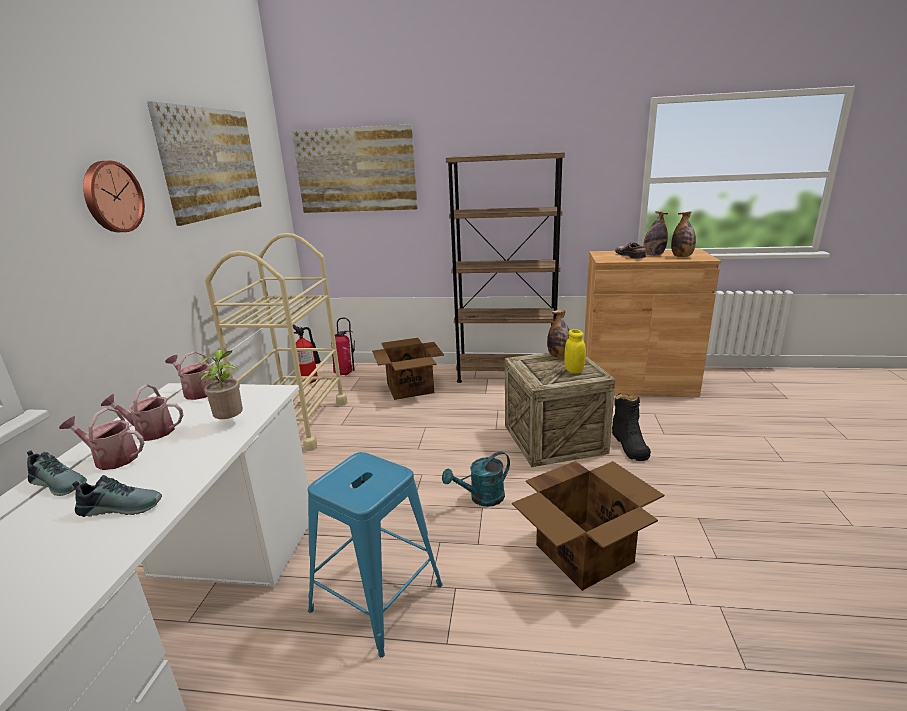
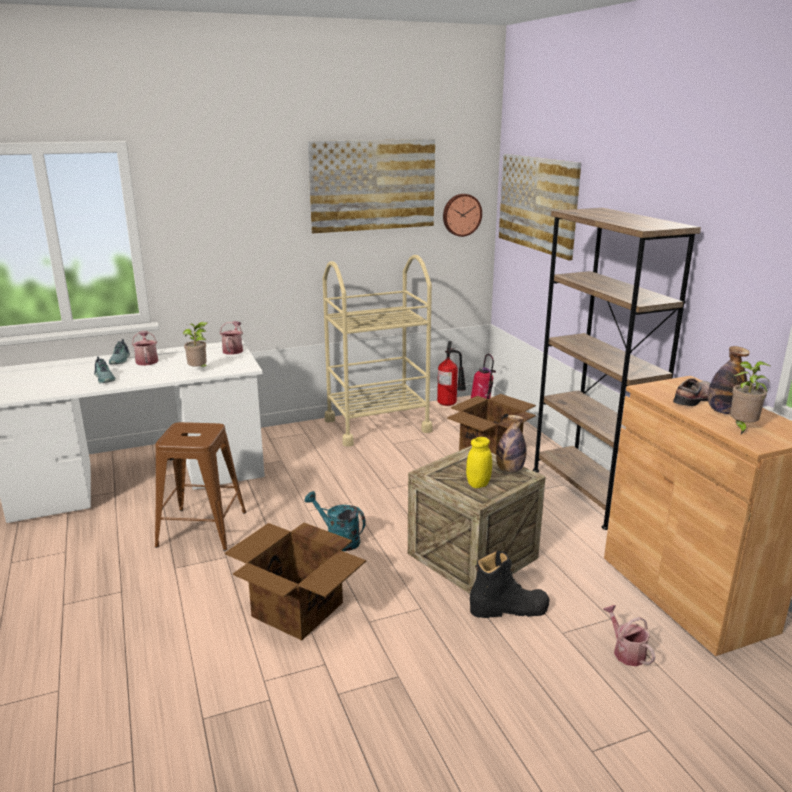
camera: 60 degrees right, 0 degrees up
wall clock [83,161,145,232] -> wall clock moved to [443,194,482,237]
watering can [101,384,183,441] -> watering can moved to [603,605,656,666]
blue stool [308,452,442,657] -> brown stool [155,422,246,551]
black boot [612,393,651,461] -> black boot turned 150 degrees counterclockwise [470,551,549,618]
bottle [671,211,696,257] -> potted plant [730,361,772,434]

